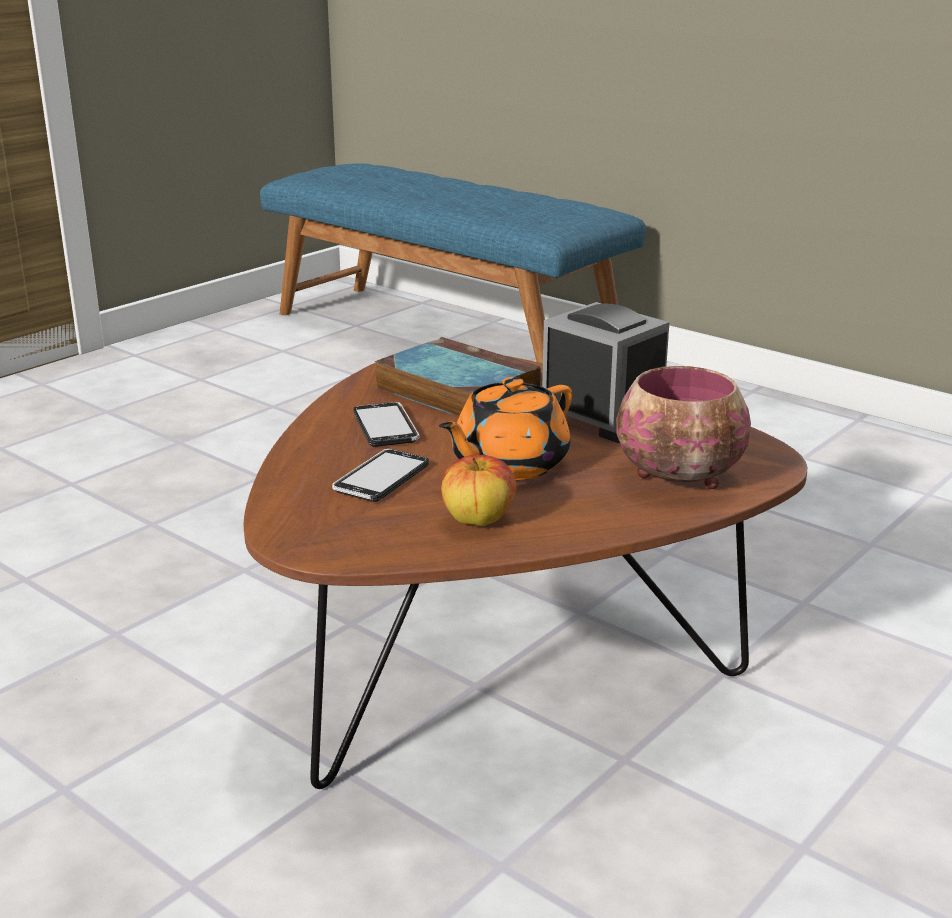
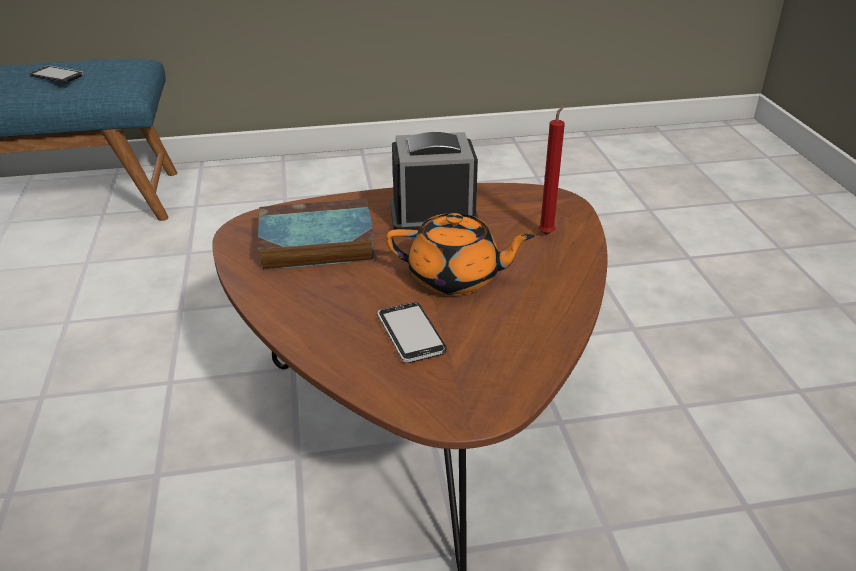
camera: 50 degrees left, 10 degrees up
phone [354,402,419,447] -> phone moved to [29,66,84,83]
orange teapot [439,377,572,480] -> orange teapot turned 75 degrees counterclockwise [386,213,535,295]
apple [441,455,517,526] -> none
bowl [616,366,751,489] -> red candle [539,103,565,235]

